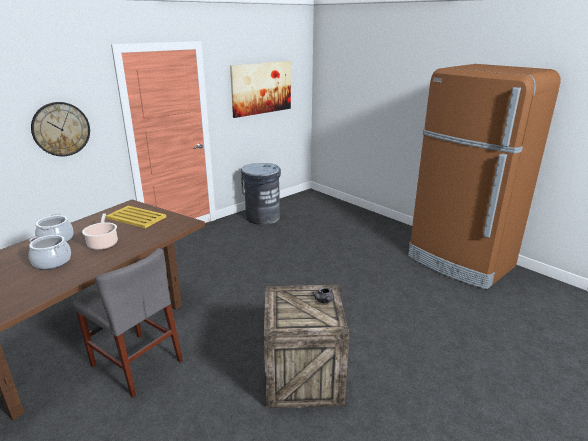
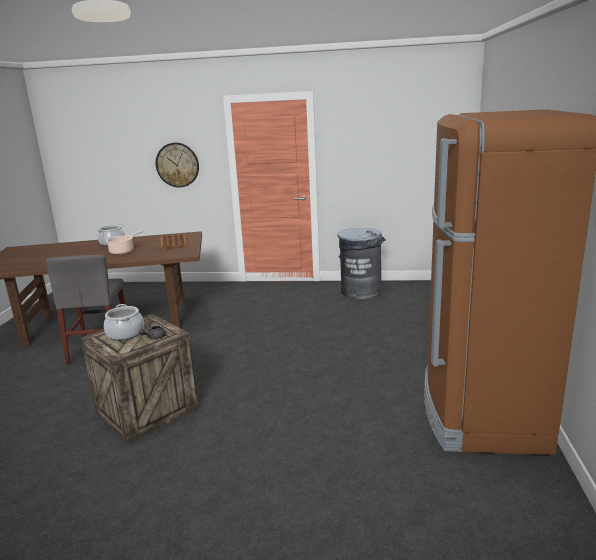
camera: 50 degrees right, 5 degrees down
cooking pot [29,235,71,270] -> cooking pot moved to [104,304,144,340]
yellow tray [106,206,166,228] -> brown tray [160,234,188,250]
picture [230,61,291,118] -> none

